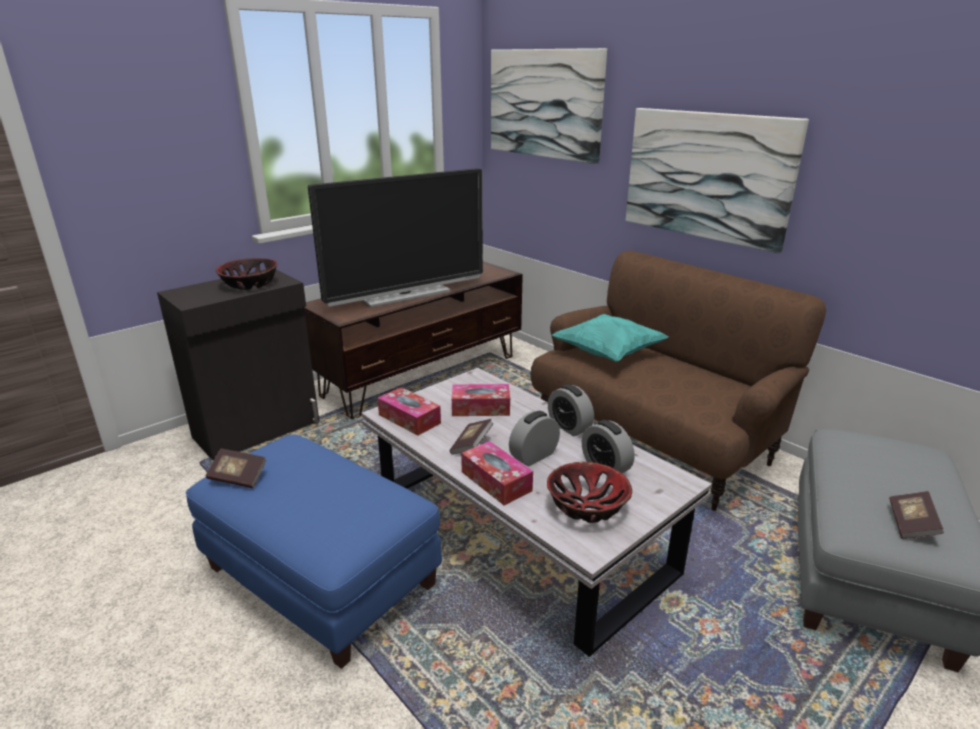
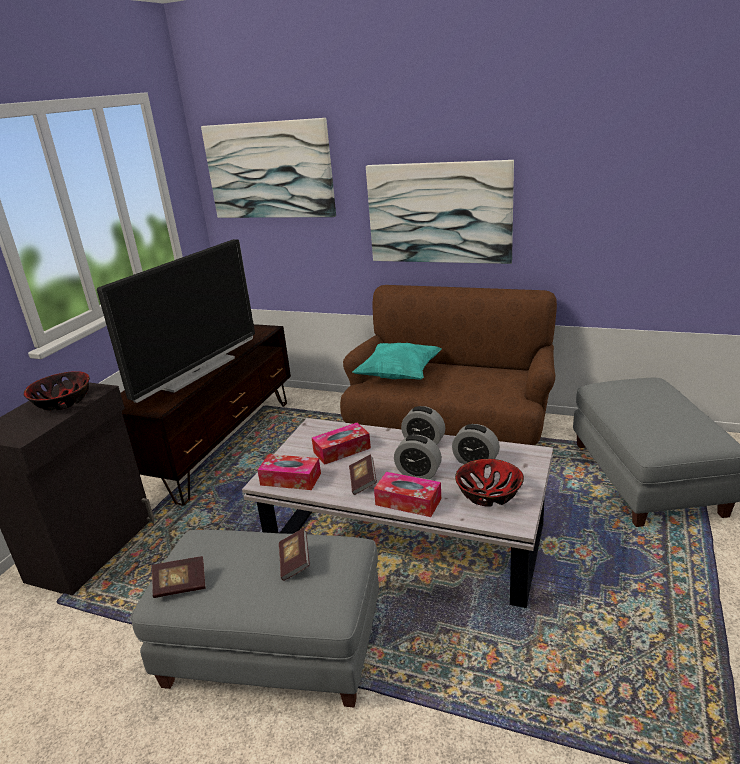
camera: 25 degrees left, 0 degrees up
blue ottoman [186,434,442,669] -> grey ottoman [130,530,379,707]
alarm clock [509,411,560,466] -> alarm clock turned 90 degrees counterclockwise [394,435,442,479]
book [889,491,944,539] -> book moved to [279,528,310,581]

